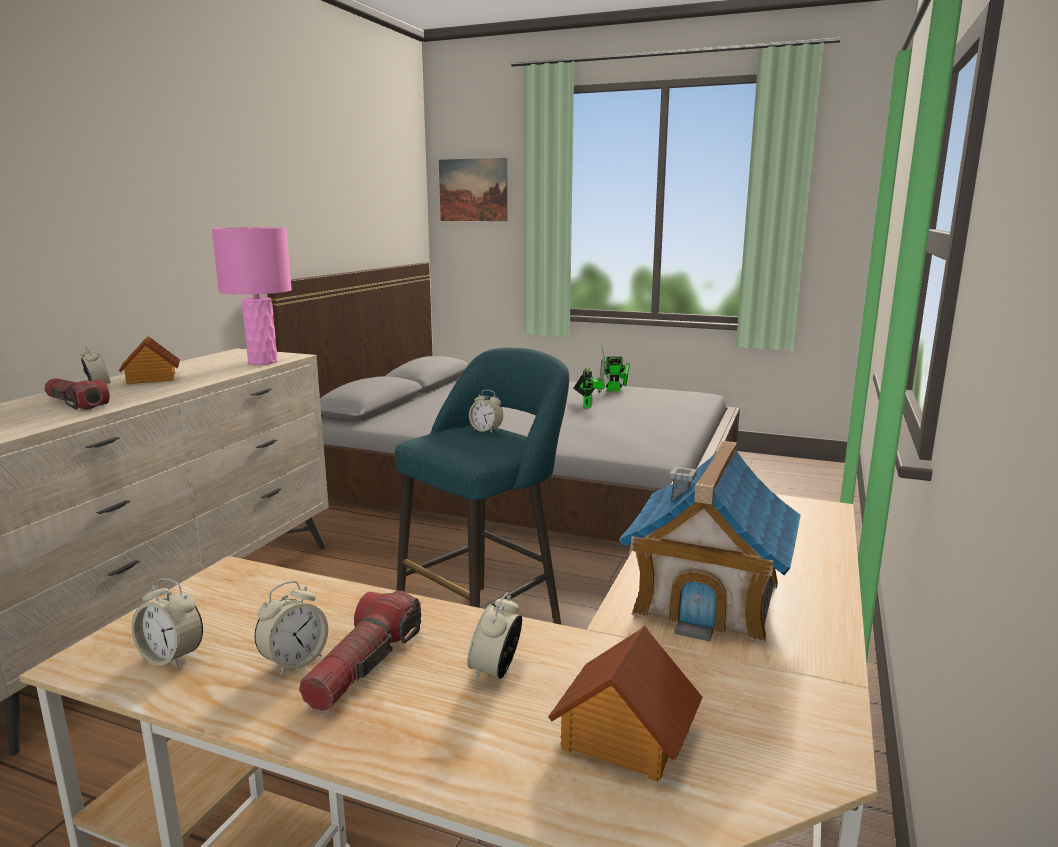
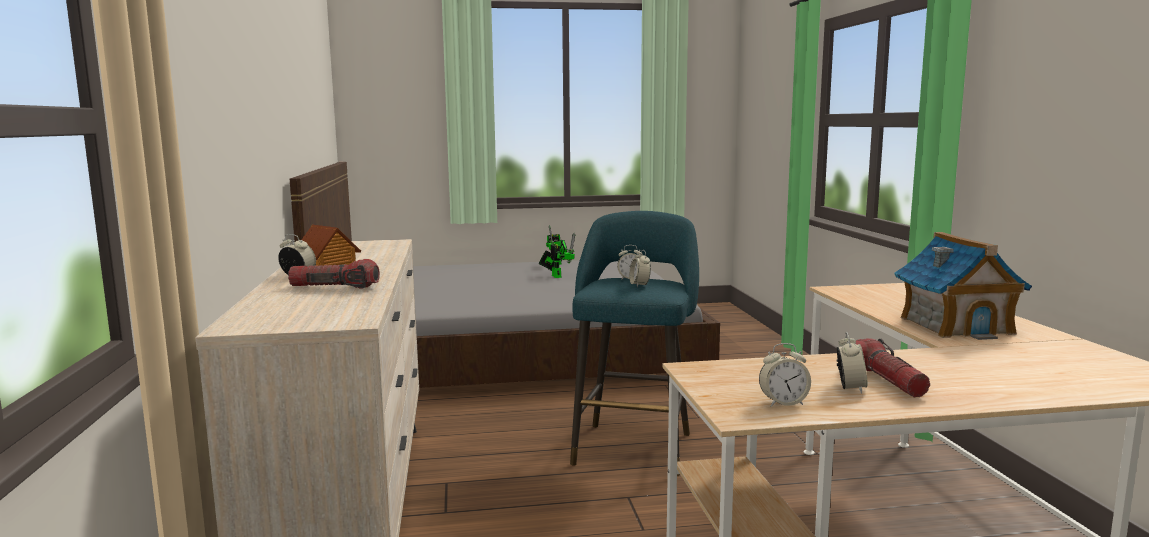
camera: 30 degrees left, 5 degrees down
pink table lamp [212,227,292,365] -> none
picture [439,158,508,221] -> none
alarm clock [467,592,522,681] -> alarm clock moved to [629,250,651,287]
toy house [548,626,703,782] -> none

